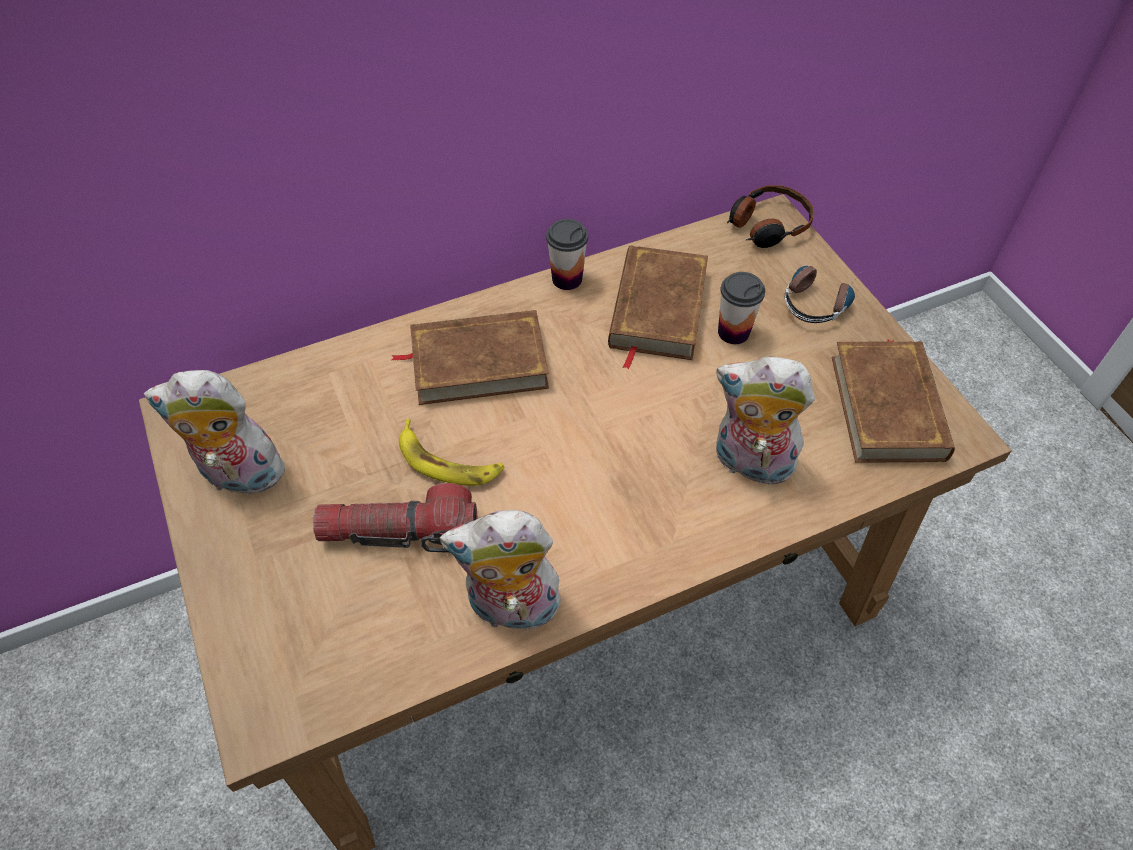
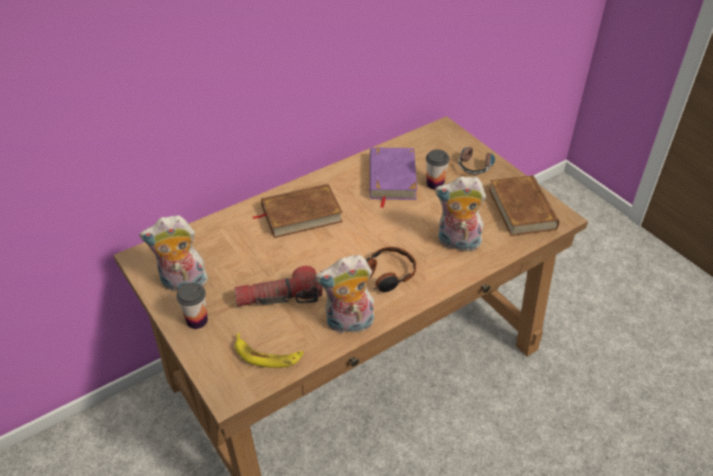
camera: 10 degrees left, 10 degrees down
banana [399,419,505,486] -> banana moved to [235,333,304,368]
cup [546,219,588,290] -> cup moved to [176,283,208,329]
brown book [608,245,708,370] -> purple book [370,147,417,208]
headphones [727,185,815,248] -> headphones moved to [366,247,416,292]

